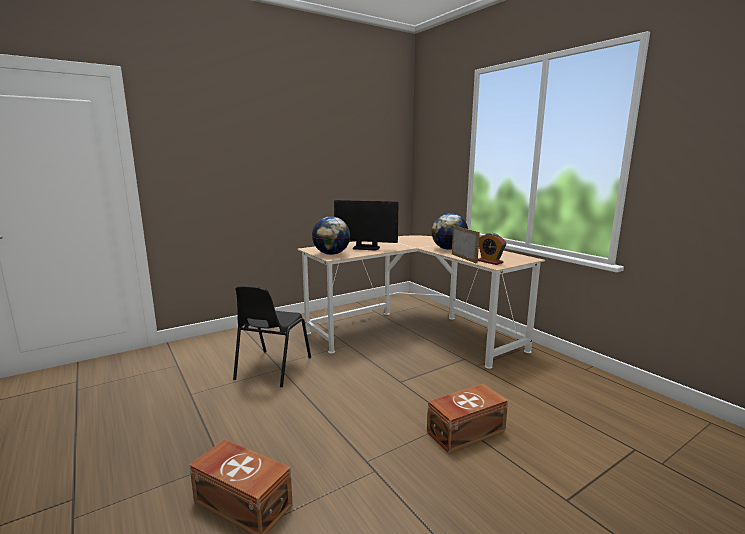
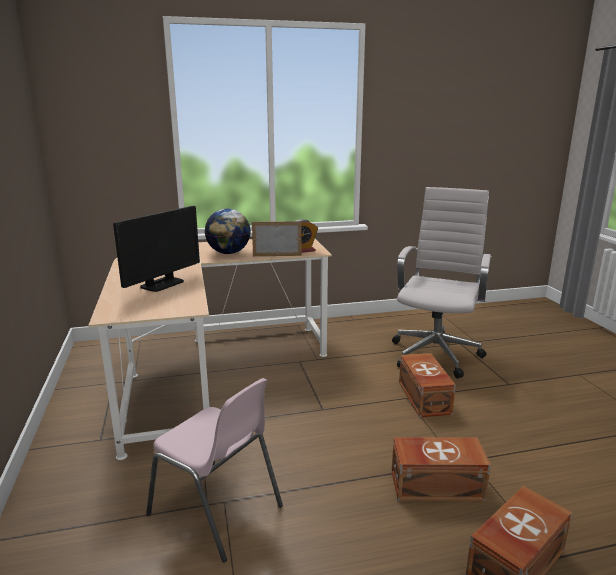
camera: 70 degrees left, 5 degrees up
black chair [233,286,311,387] -> pink chair [146,378,283,562]
globe [312,216,350,255] -> none
none -> white office chair [392,187,491,379]
none -> brown storage box [392,437,491,501]

